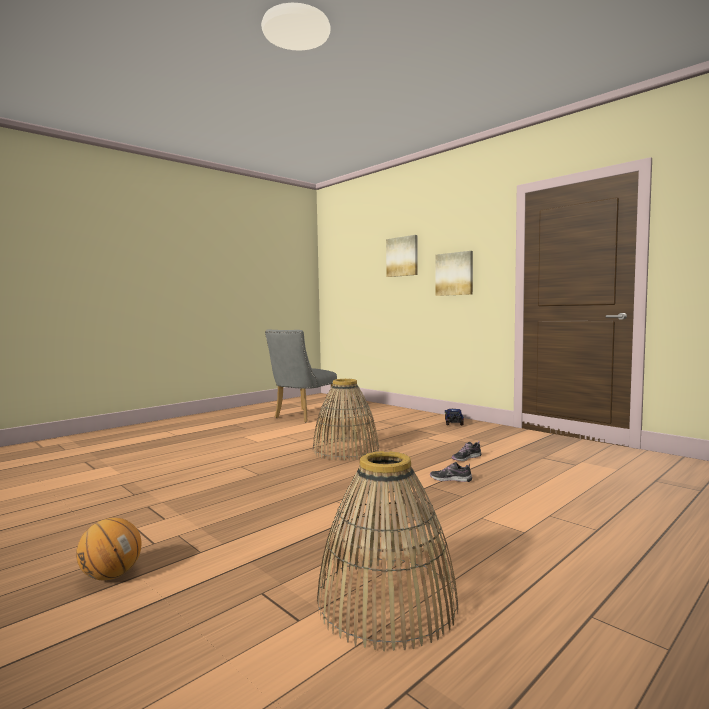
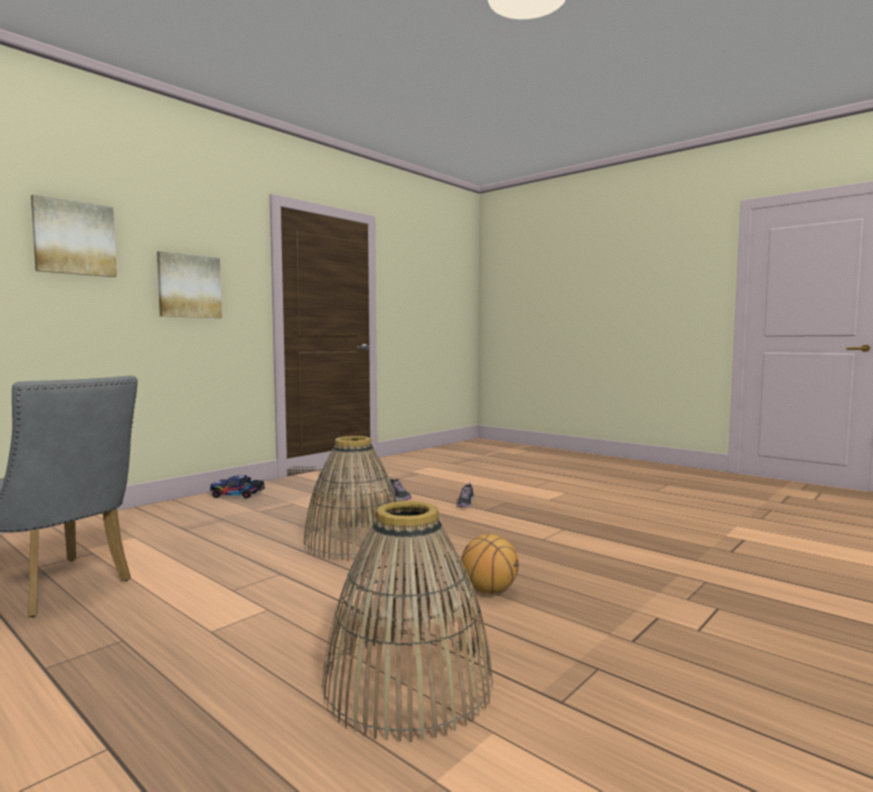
camera: 95 degrees left, 0 degrees up
basketball [76,518,141,580] -> basketball moved to [461,534,519,594]
basket [317,451,458,651] -> basket moved to [322,501,493,742]

